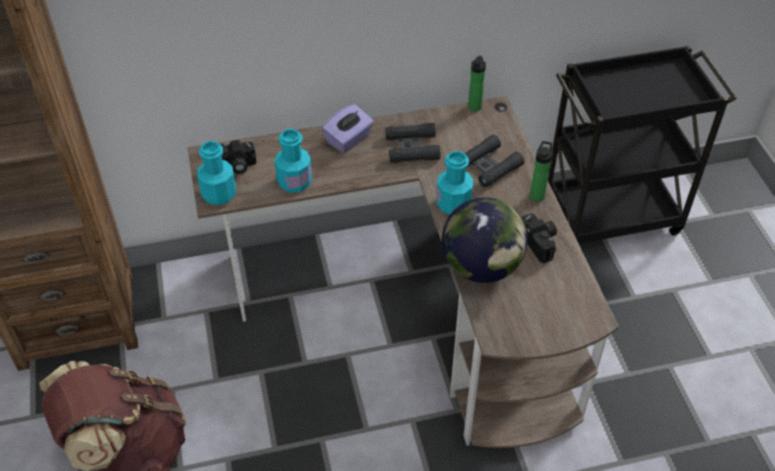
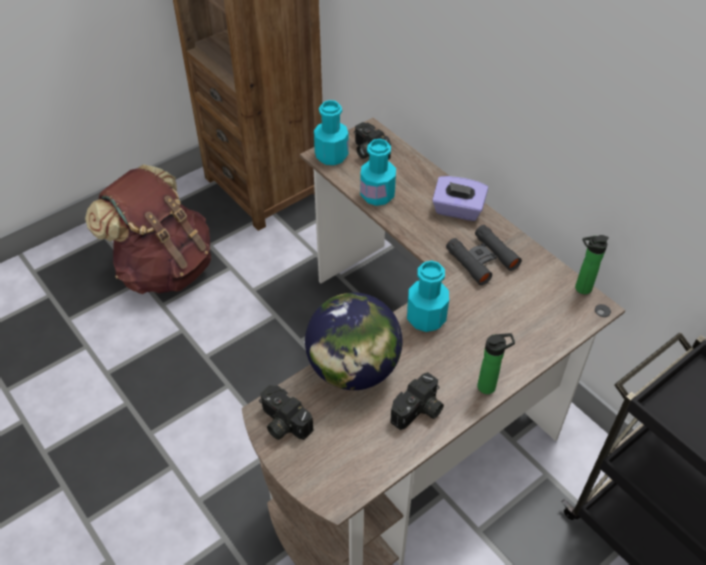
camera: 65 degrees right, 0 degrees up
black binoculars [464,135,524,187] -> none
none -> camera [259,385,313,440]

